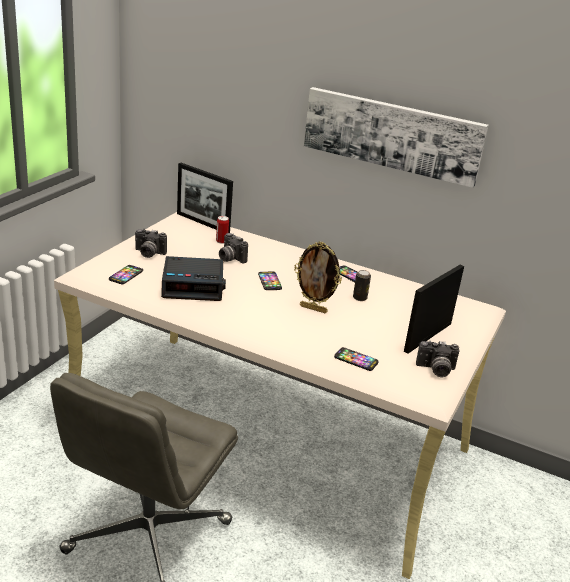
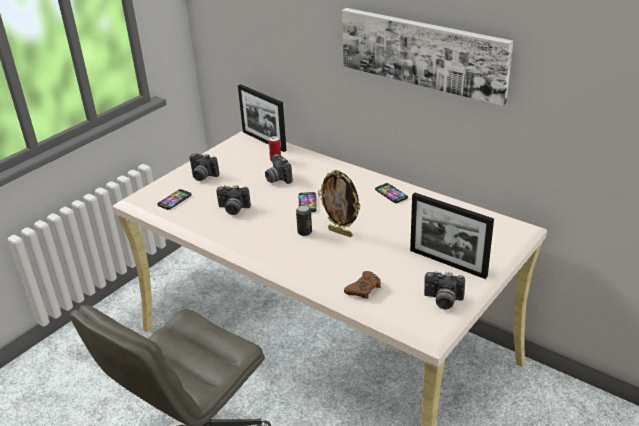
camera: 15 degrees right, 5 degrees up
alarm clock [161,256,226,301] -> camera [216,185,251,215]
phone [334,347,379,371] -> brown game controller [344,271,381,299]
can [353,270,371,301] -> can moved to [296,205,312,236]
picture frame [404,265,464,354] -> picture frame turned 105 degrees counterclockwise [410,193,494,279]

